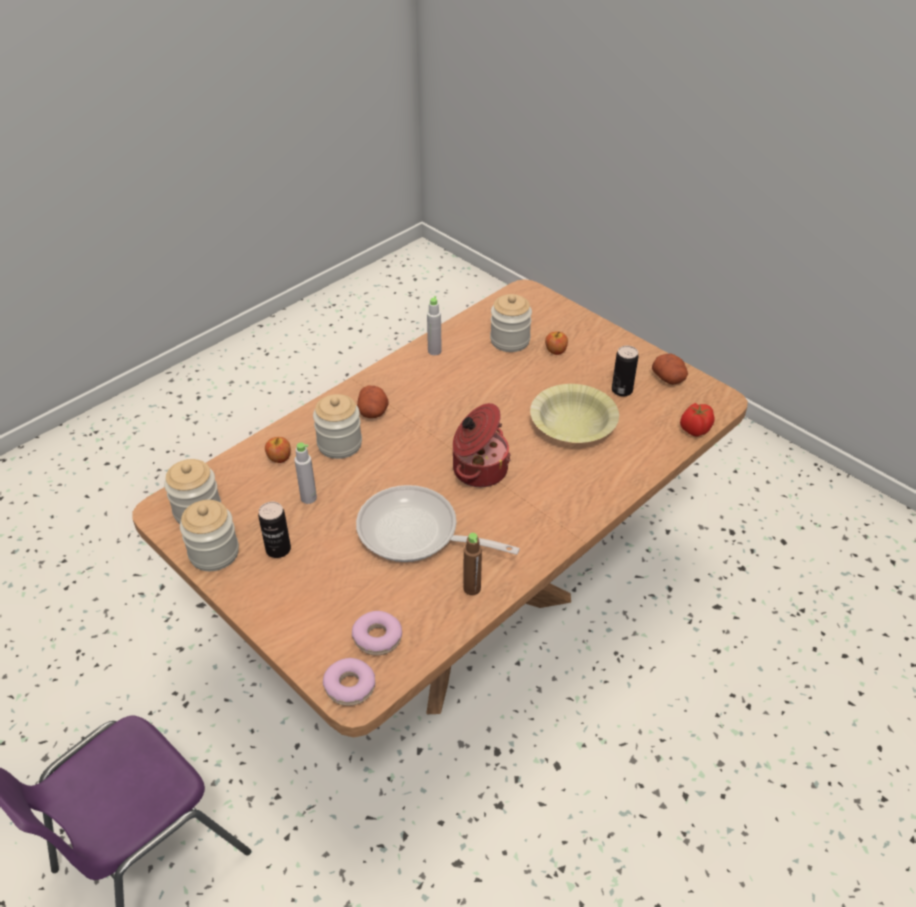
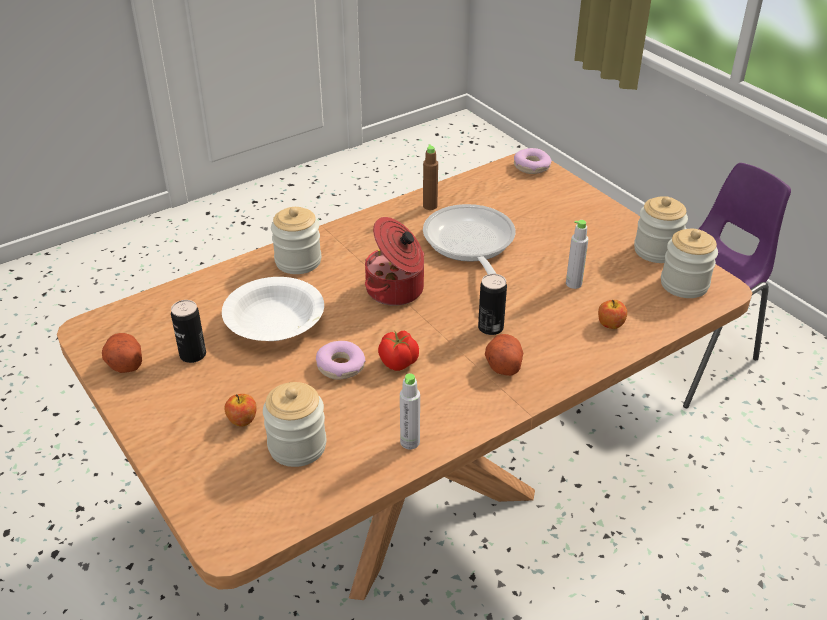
camera: 170 degrees left, 5 degrees down
can [258,502,291,558] -> can moved to [478,274,507,335]
jar [313,394,362,459] -> jar moved to [271,207,321,274]
donut [352,611,402,655] -> donut moved to [316,341,365,380]
frying pan [356,485,520,562] -> frying pan turned 135 degrees counterclockwise [423,204,515,274]
yellow bowl [530,384,619,443] -> white bowl [222,277,324,341]
tomato [680,403,715,437] -> tomato moved to [378,330,419,371]

